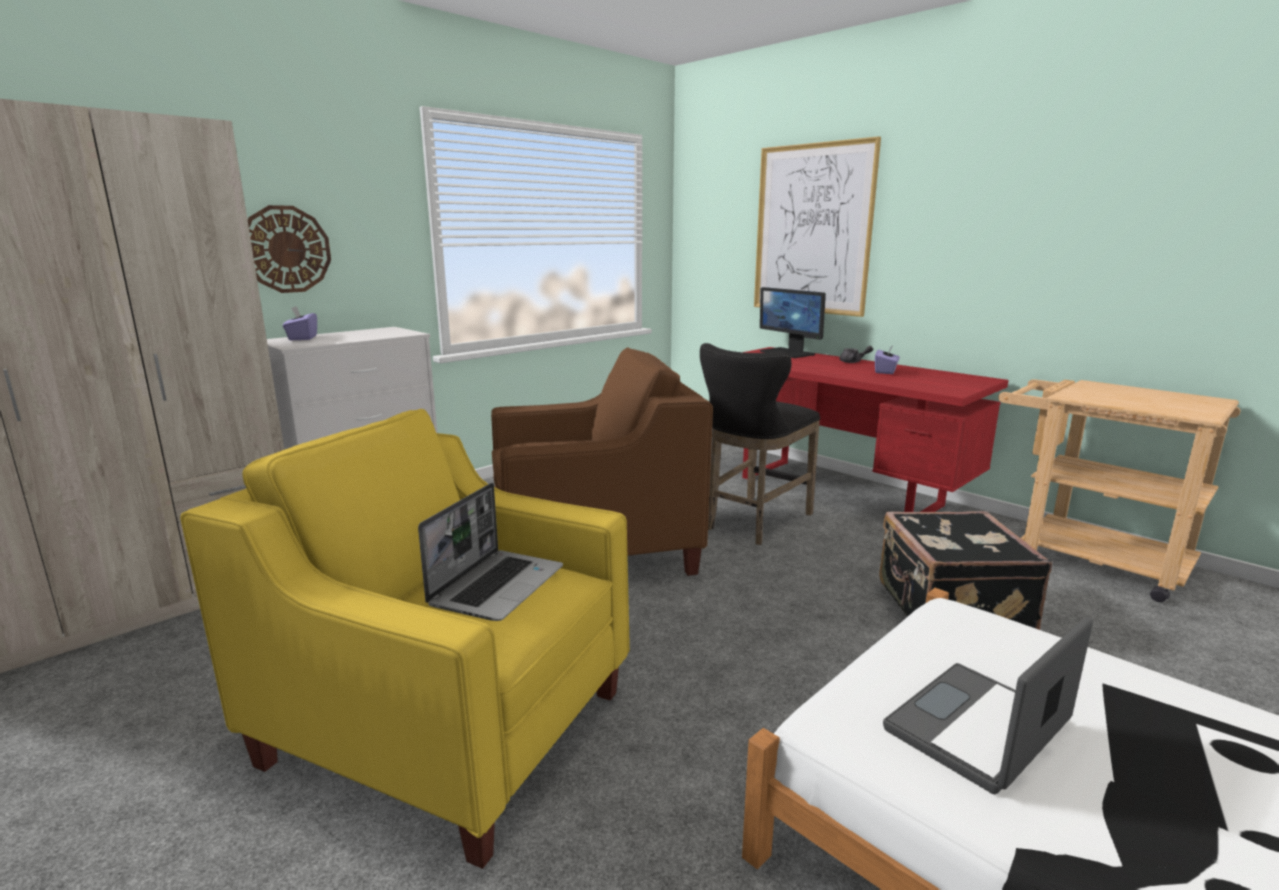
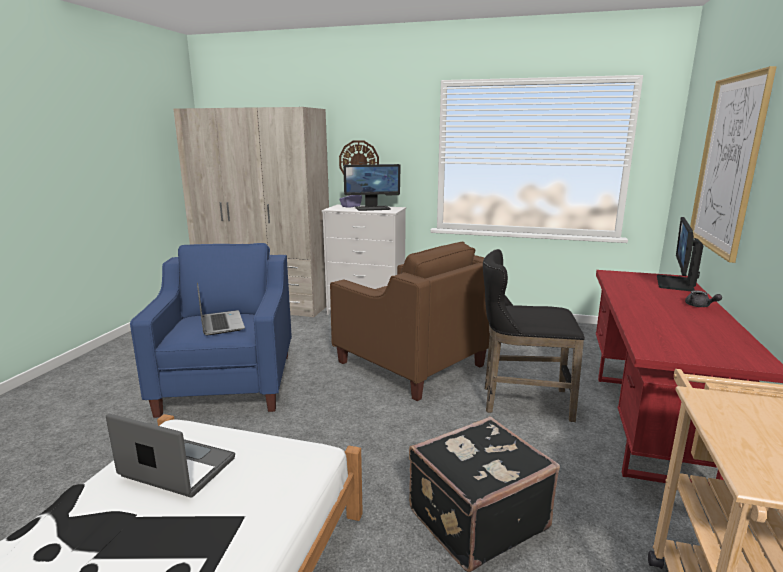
camera: 60 degrees right, 0 degrees up
yellow armchair [180,409,630,869] -> blue armchair [130,243,292,418]
laptop [418,483,563,621] -> laptop turned 105 degrees counterclockwise [197,282,245,336]
purple tissue box [875,346,900,374] -> none
none -> monitor [343,164,401,211]

